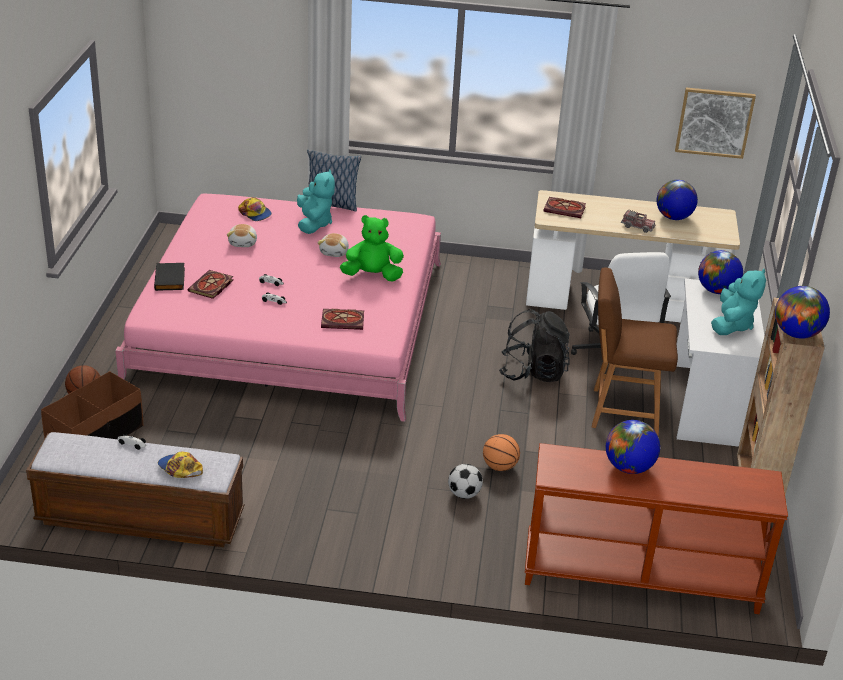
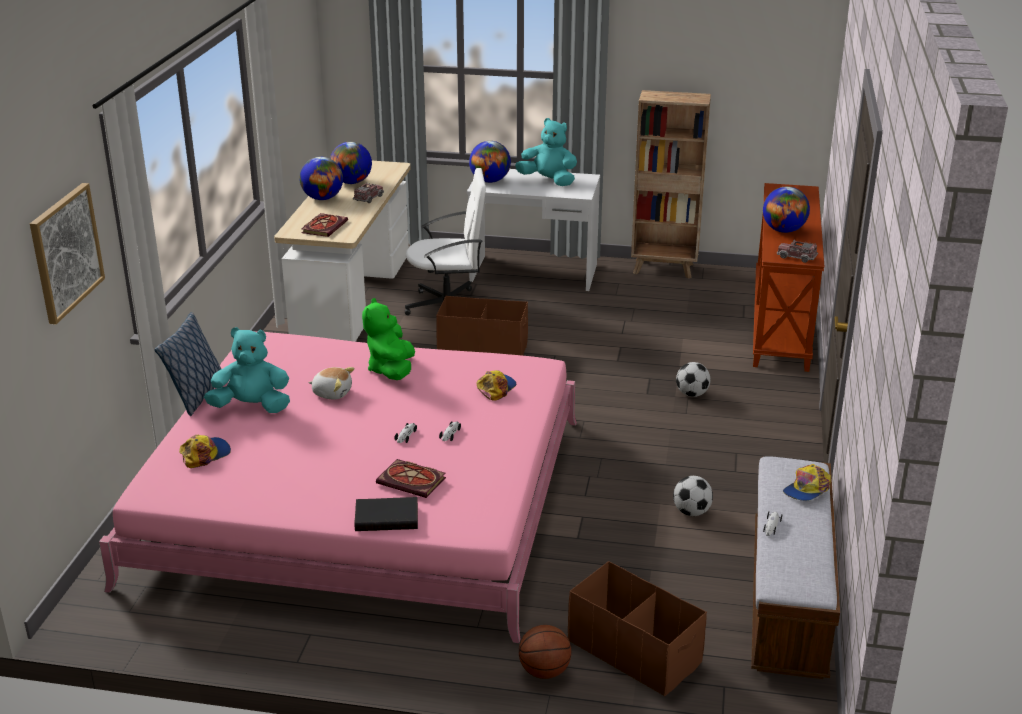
camera: 85 degrees left, 5 degrees down
plush toy [227,224,257,247] -> none
book [321,309,364,330] -> cap [476,370,516,401]
basketball [483,434,520,471] -> none
black backpack [499,309,570,382] -> brown storage box [436,296,528,356]
brown chair [592,268,678,436] -> none
picture [675,87,756,159] -> picture moved to [30,183,105,324]
globe [775,286,830,339] -> globe moved to [299,157,343,200]
none -> football [673,476,713,516]
none -> toy truck [777,240,818,263]

